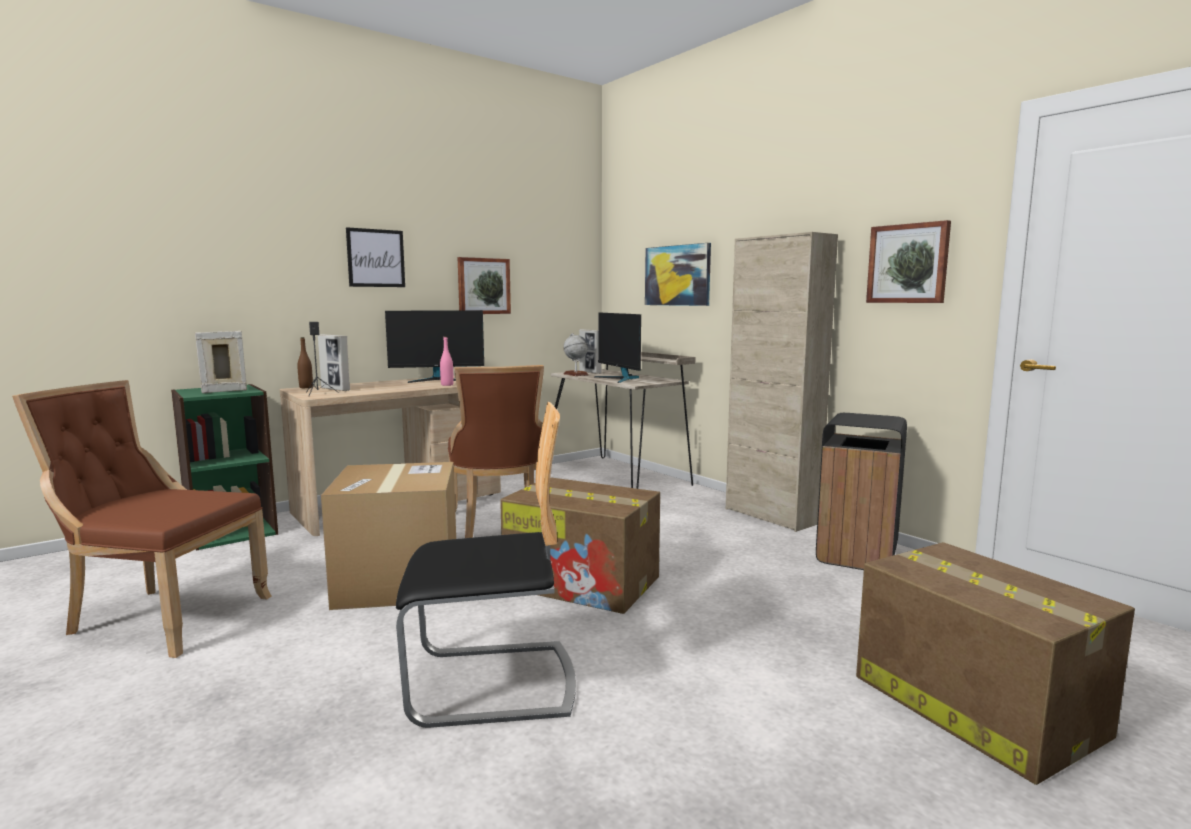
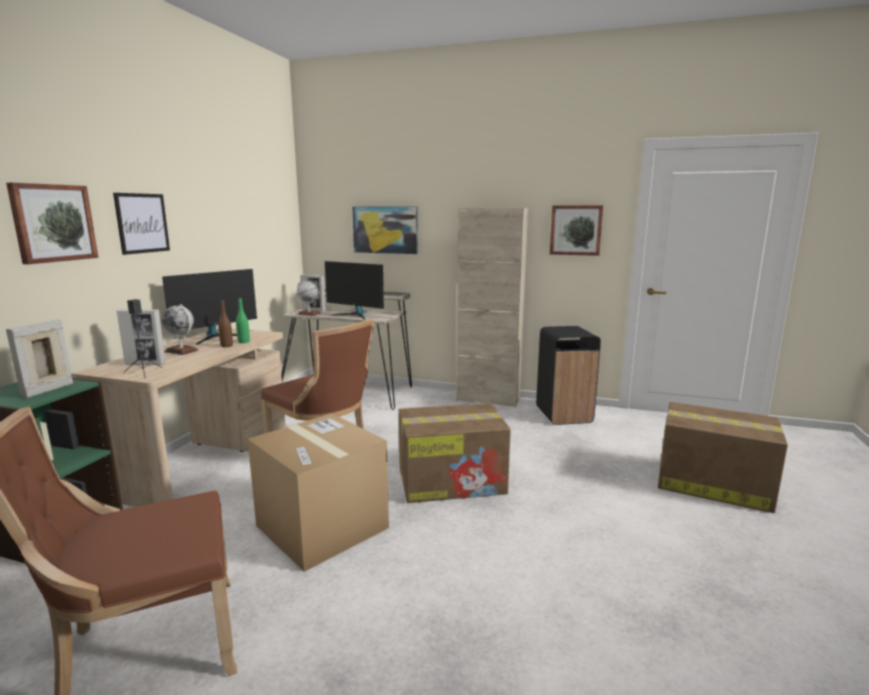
camera: 35 degrees left, 5 degrees up
brown bottle [297,337,313,388] -> brown bottle moved to [218,300,233,347]
chair [396,402,576,728] -> none
pink bottle [440,336,454,386] -> green bottle [236,298,250,343]
picture [458,257,511,314] -> picture moved to [6,183,98,264]
none -> globe [161,304,199,355]

